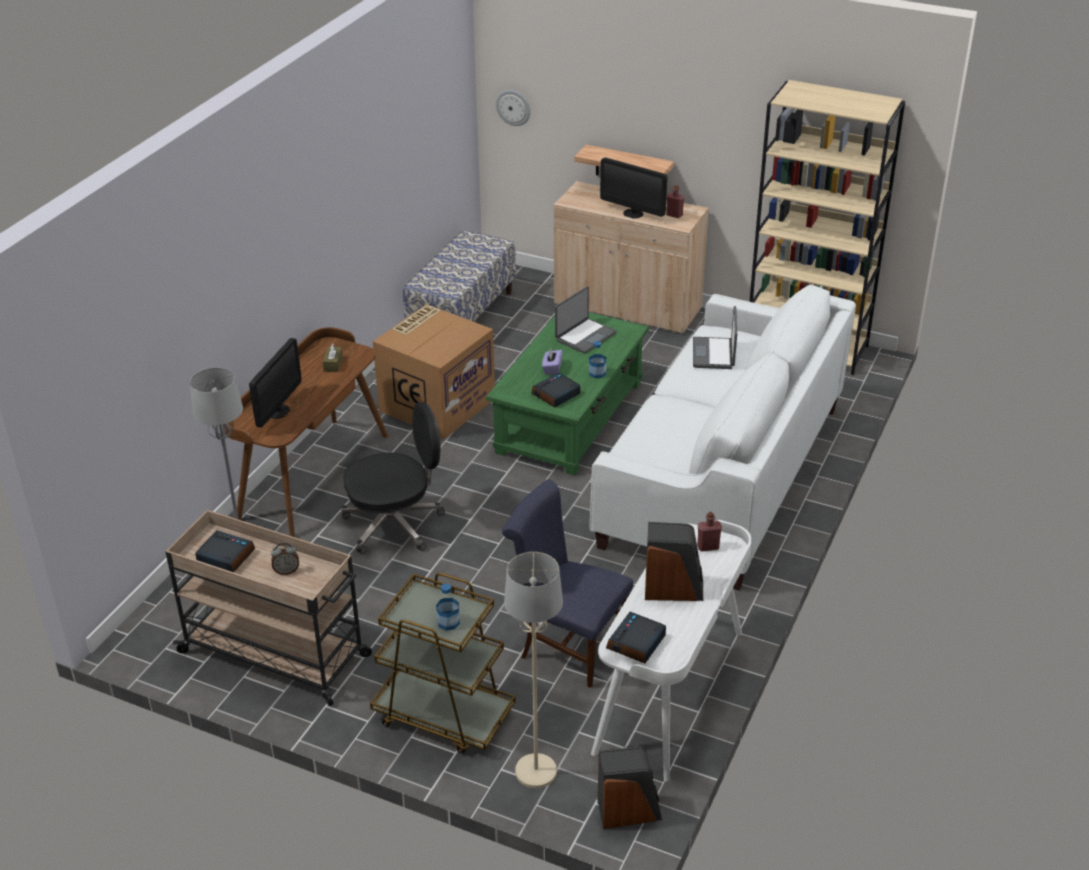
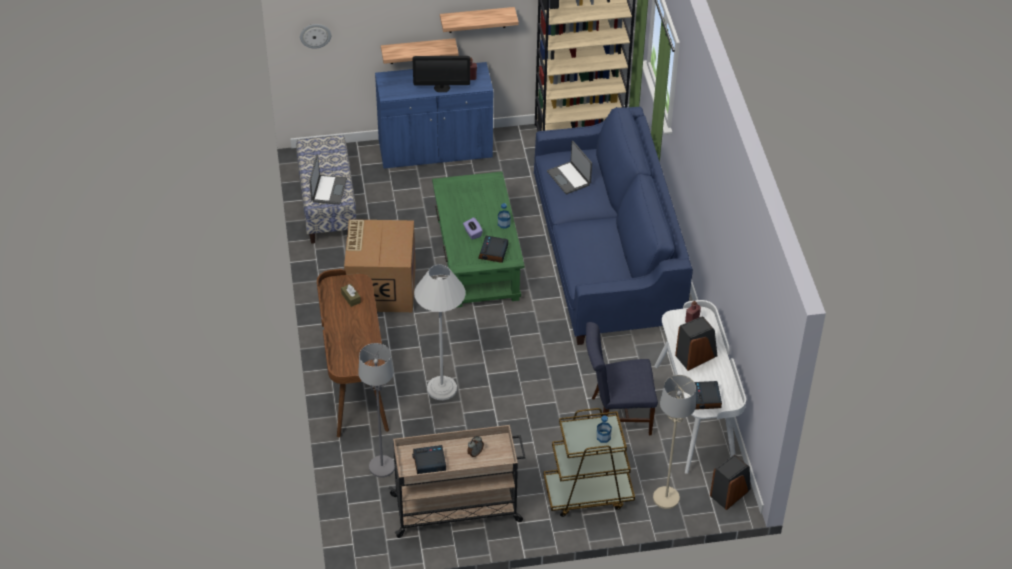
camera: 35 degrees left, 10 degrees up
monitor [249,338,302,428] -> none
black office chair [341,402,445,554] -> white floor lamp [414,264,466,400]
beige cabinet [554,181,709,334] -> blue cabinet [375,62,493,169]
laptop [555,286,617,354] -> laptop moved to [309,155,347,205]
white sofa [589,284,856,591] -> blue sofa [534,107,693,345]
none -> shelf [440,7,519,33]

